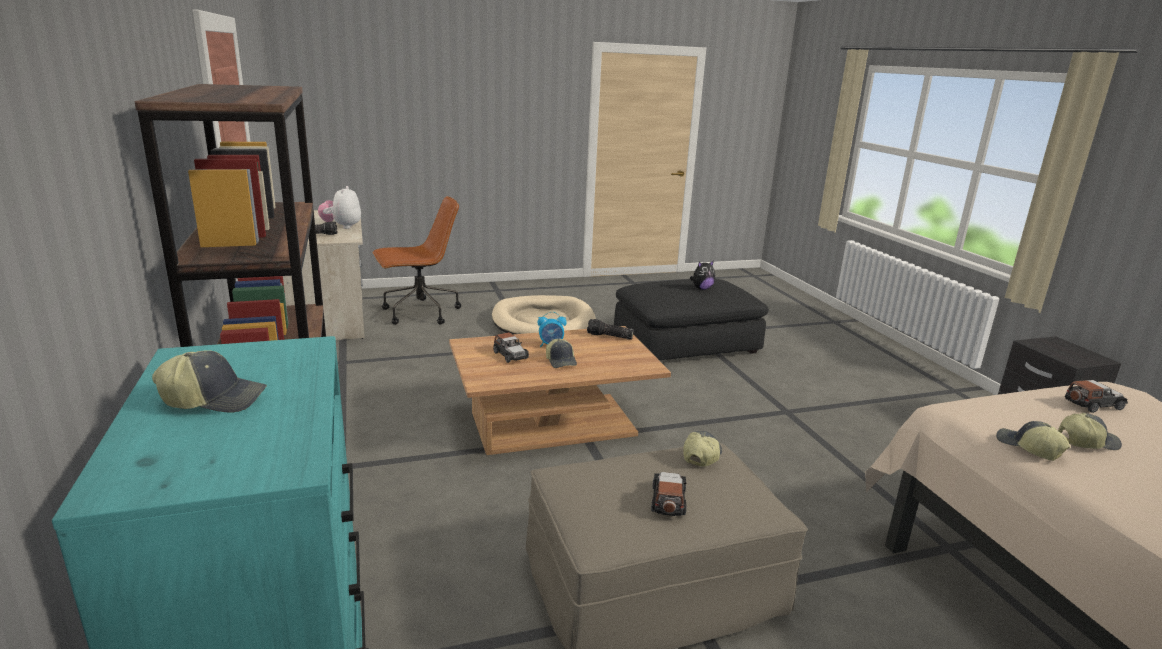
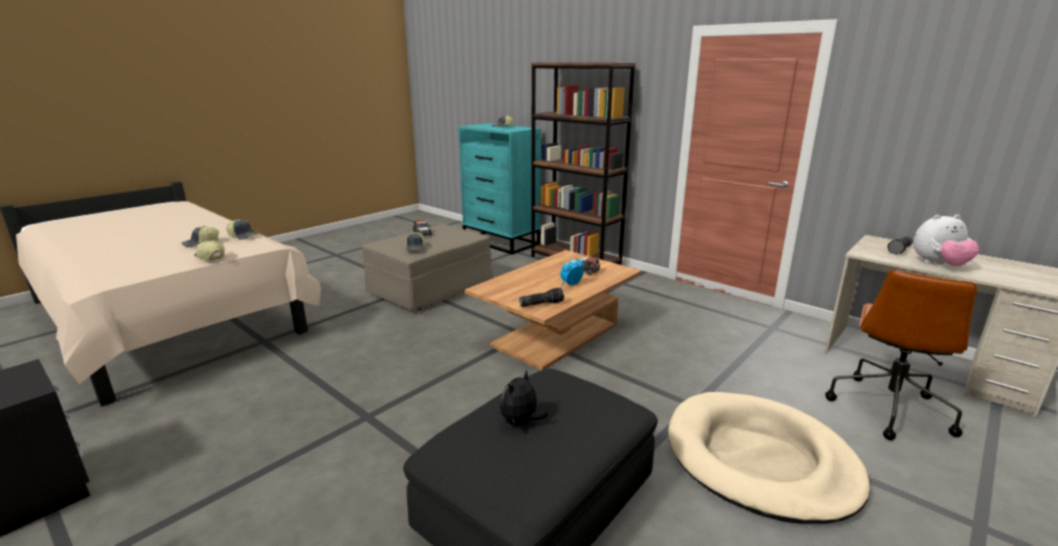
camera: 150 degrees right, 0 degrees up
plush toy [318,186,361,229] -> plush toy turned 120 degrees clockwise [913,214,980,266]
cap [546,339,577,368] -> cap moved to [194,240,225,260]
toy car [1065,380,1128,413] -> none

